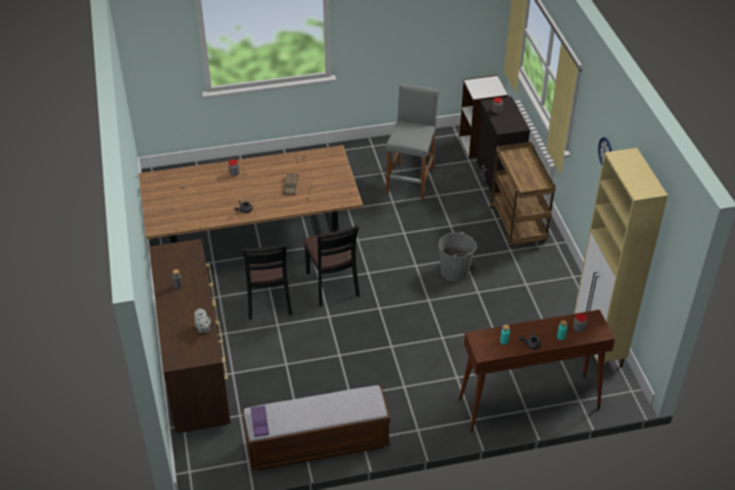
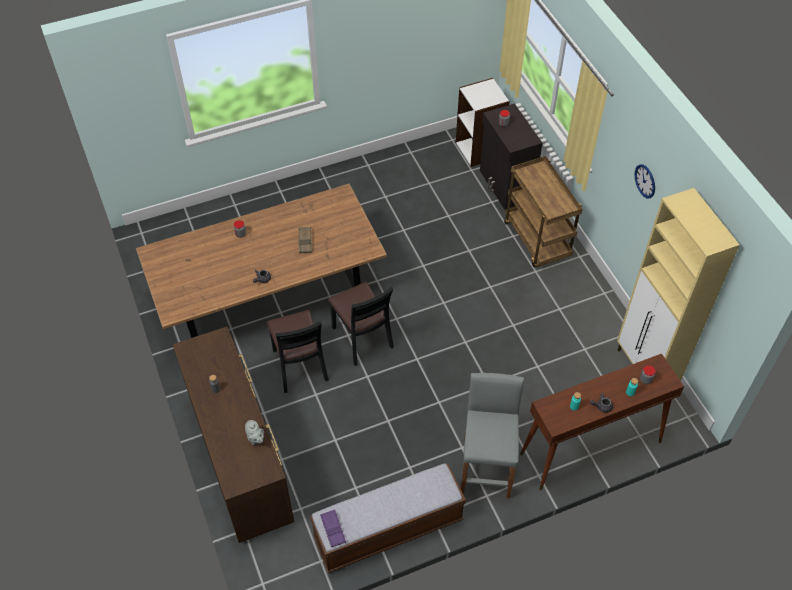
camera: 10 degrees left, 10 degrees up
grey stool [386,84,439,200] -> grey stool moved to [461,373,524,499]
grey bucket [438,231,477,282] -> none

